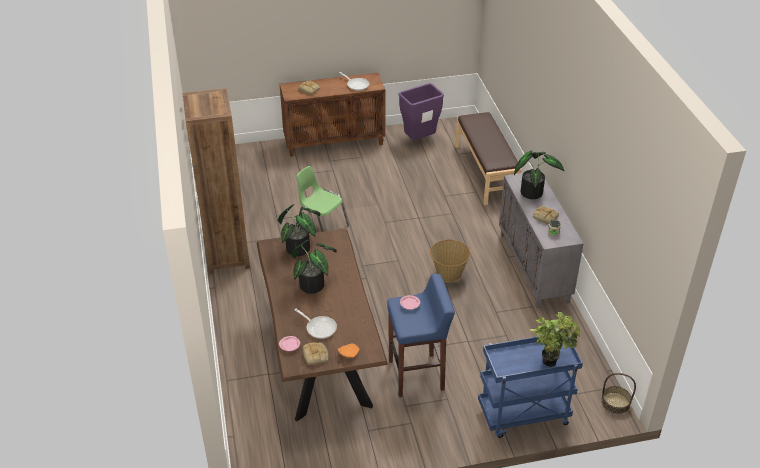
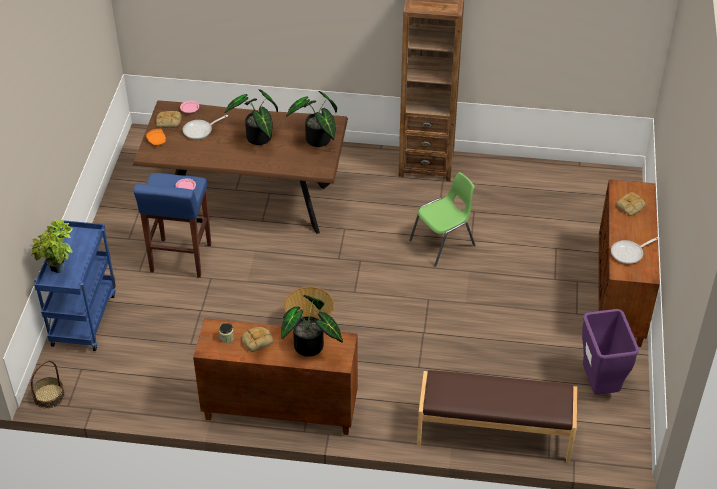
camera: 110 degrees right, 5 degrees up
grey cabinet [499,173,584,308] -> brown cabinet [193,318,358,435]

